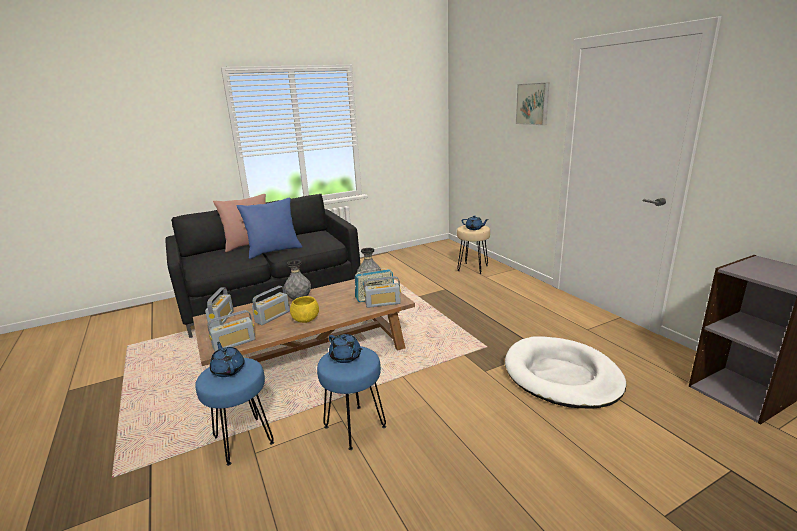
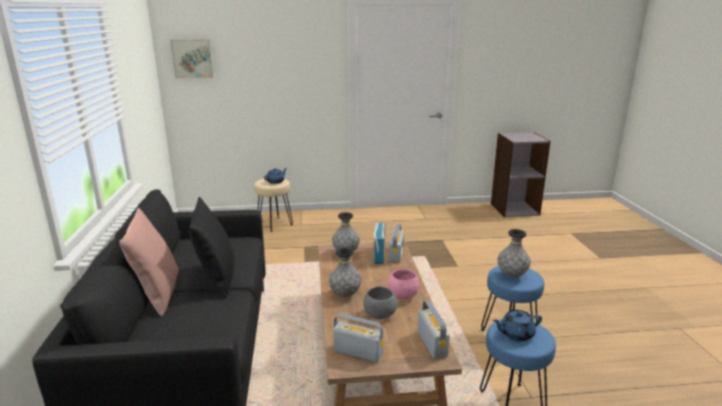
camera: 70 degrees left, 0 degrees up
blue pillow [237,198,302,259] -> black pillow [190,197,235,298]
radio [252,286,290,325] -> grey bowl [363,286,398,319]
yellow bowl [290,296,319,323] -> pink bowl [387,269,419,300]
blue teapot [329,334,363,363] -> grey vase [498,229,531,277]
white dog bed [505,336,626,409] -> none
picture [516,82,549,125] -> picture moved to [170,39,214,79]

